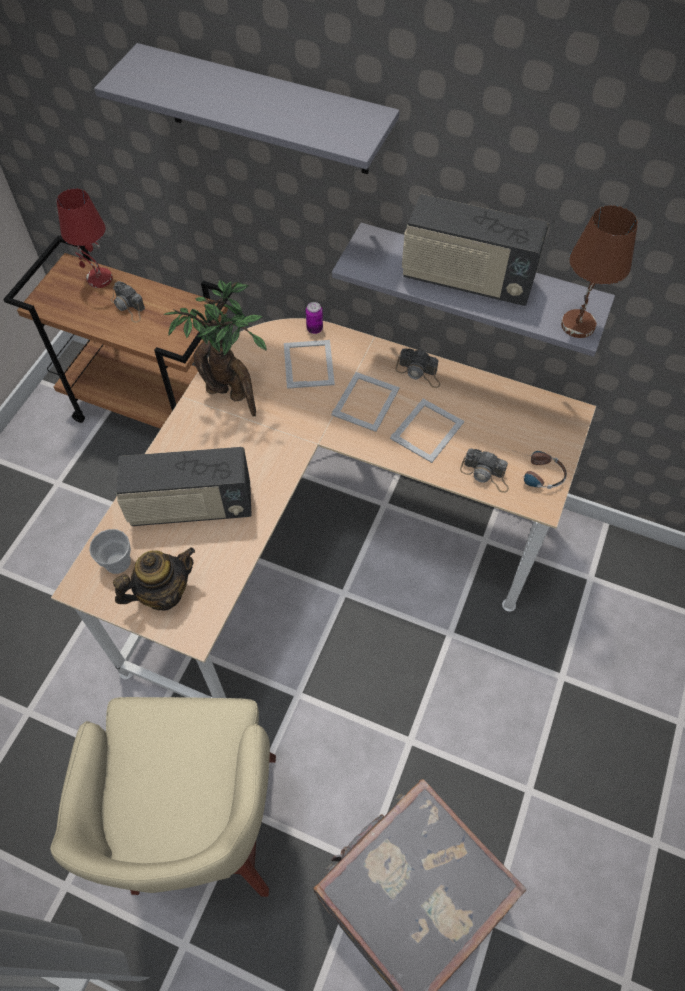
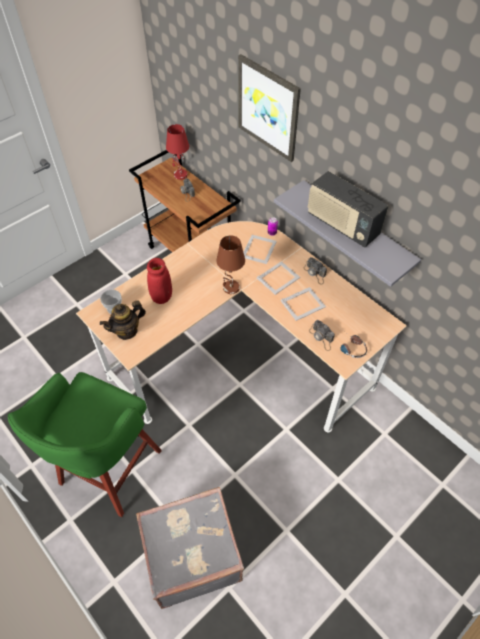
camera: 25 degrees right, 5 degrees down
beige stool [50,697,276,897] -> green stool [8,372,162,517]
grey shelf [94,43,400,174] -> picture [238,54,301,162]
teapot [113,547,195,611] -> teapot turned 150 degrees clockwise [100,300,146,340]
radio [117,447,252,526] -> red vase [147,258,172,304]
potted plant [164,280,267,416] -> none
brown table lamp [561,205,638,338] -> brown table lamp moved to [216,235,245,294]

